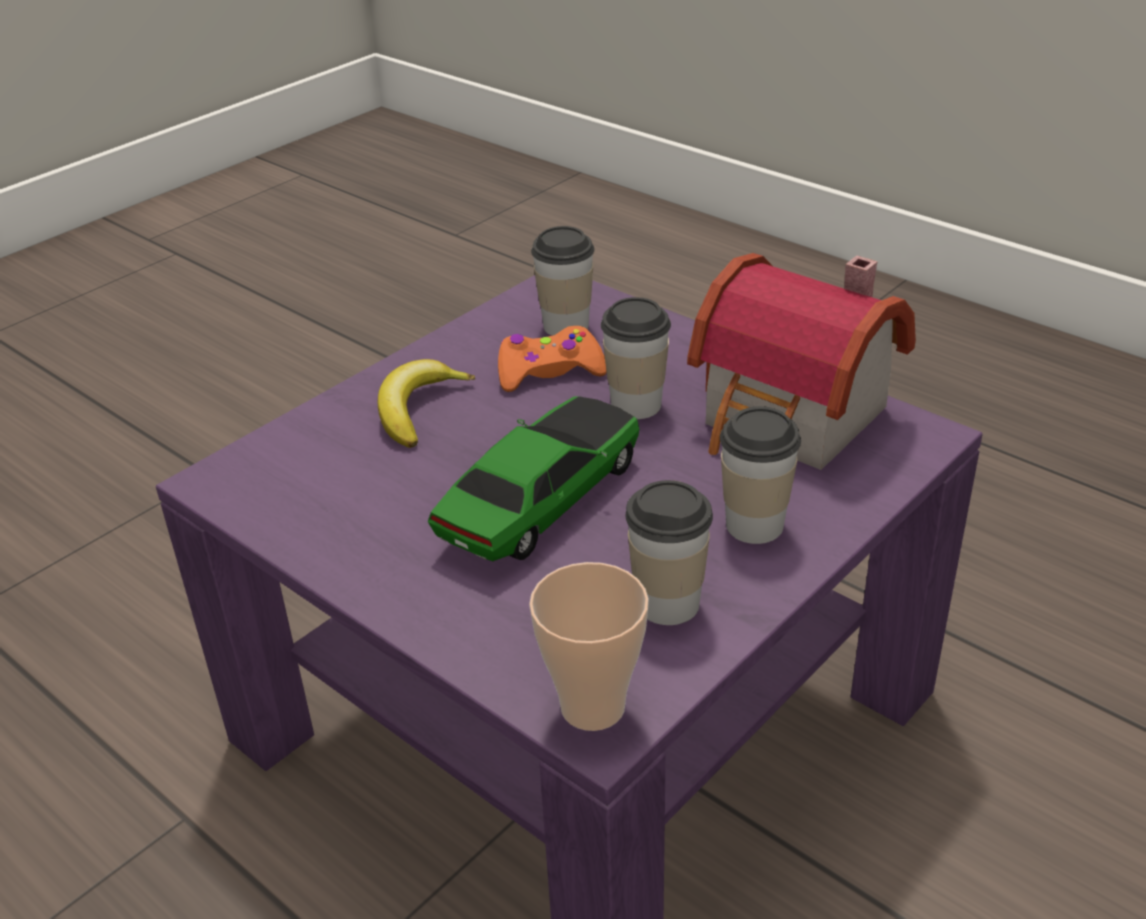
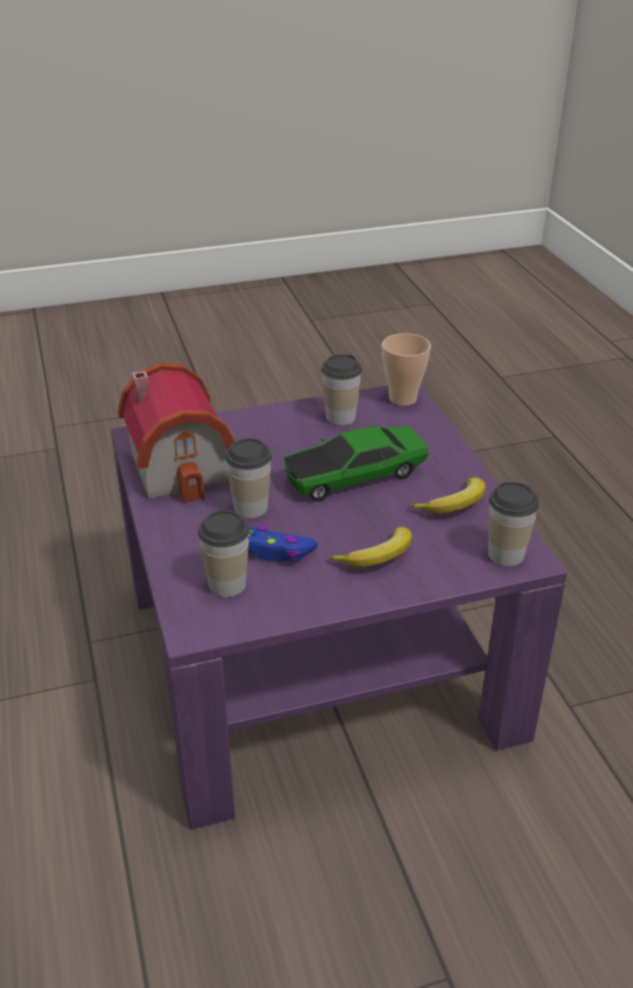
camera: 150 degrees left, 0 degrees up
orange game controller [498,326,607,392] -> blue game controller [248,525,318,562]
cup [720,406,801,544] -> cup moved to [488,481,539,566]
none -> banana [410,477,486,513]

